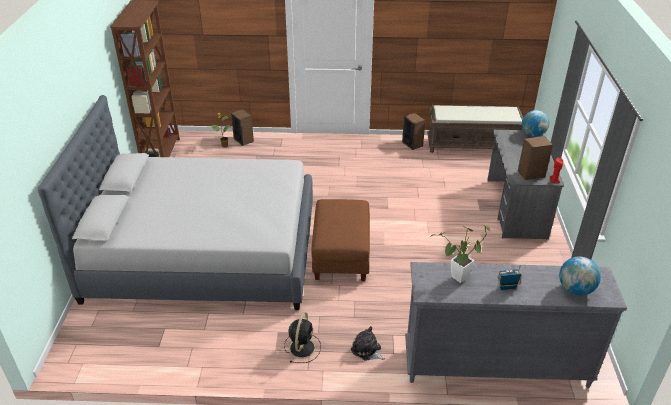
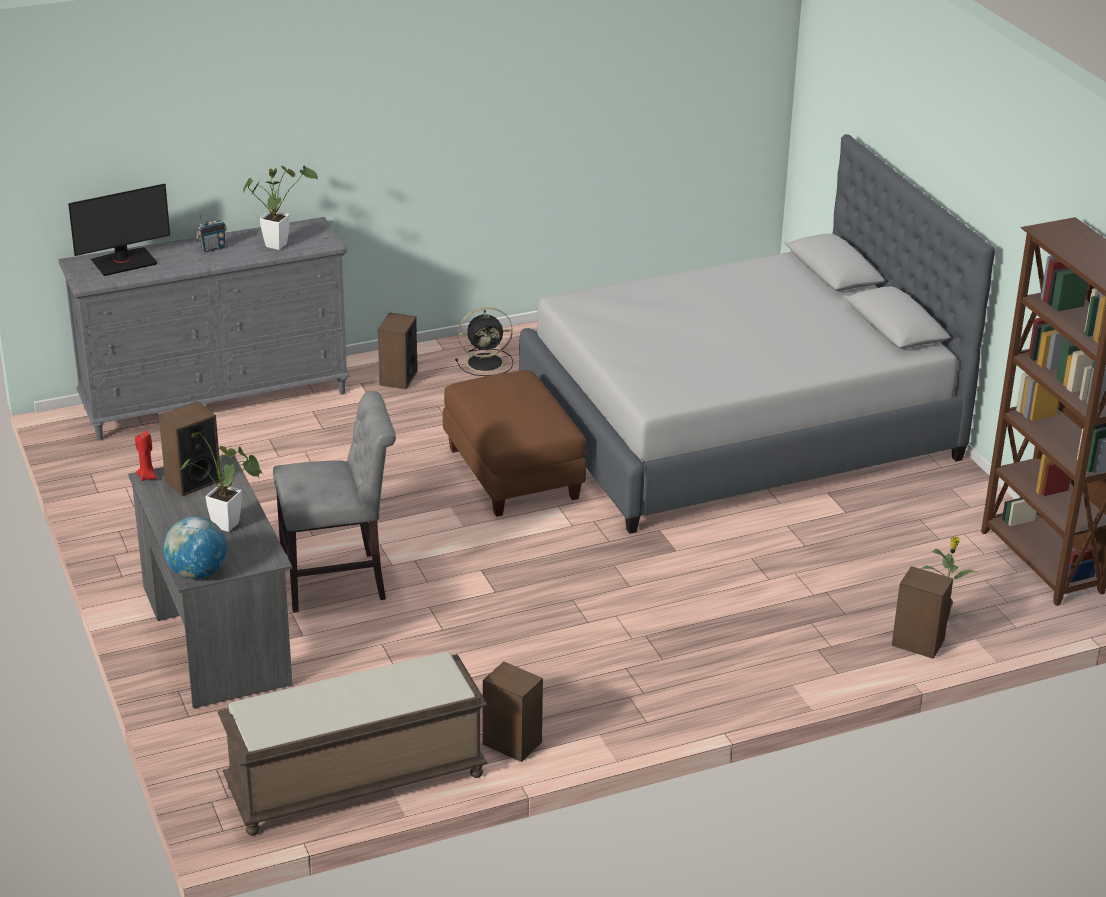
camera: 155 degrees right, 5 degrees down
black fan [284,312,321,363] -> black fan turned 90 degrees counterclockwise [455,307,513,376]
plush toy [351,326,385,361] -> speaker [378,312,418,389]
globe [559,257,601,296] -> monitor [68,184,170,276]
none -> potted plant [180,430,263,532]
none -> grey chair [273,391,396,613]

